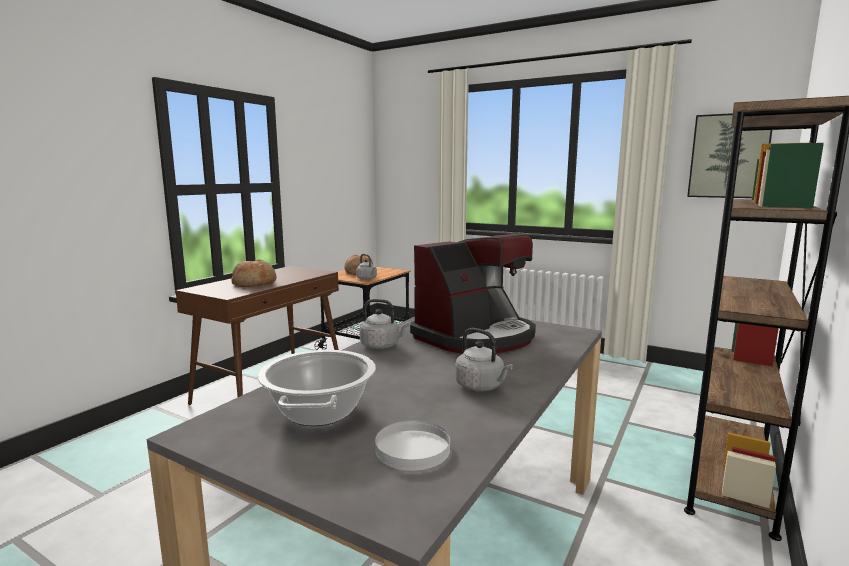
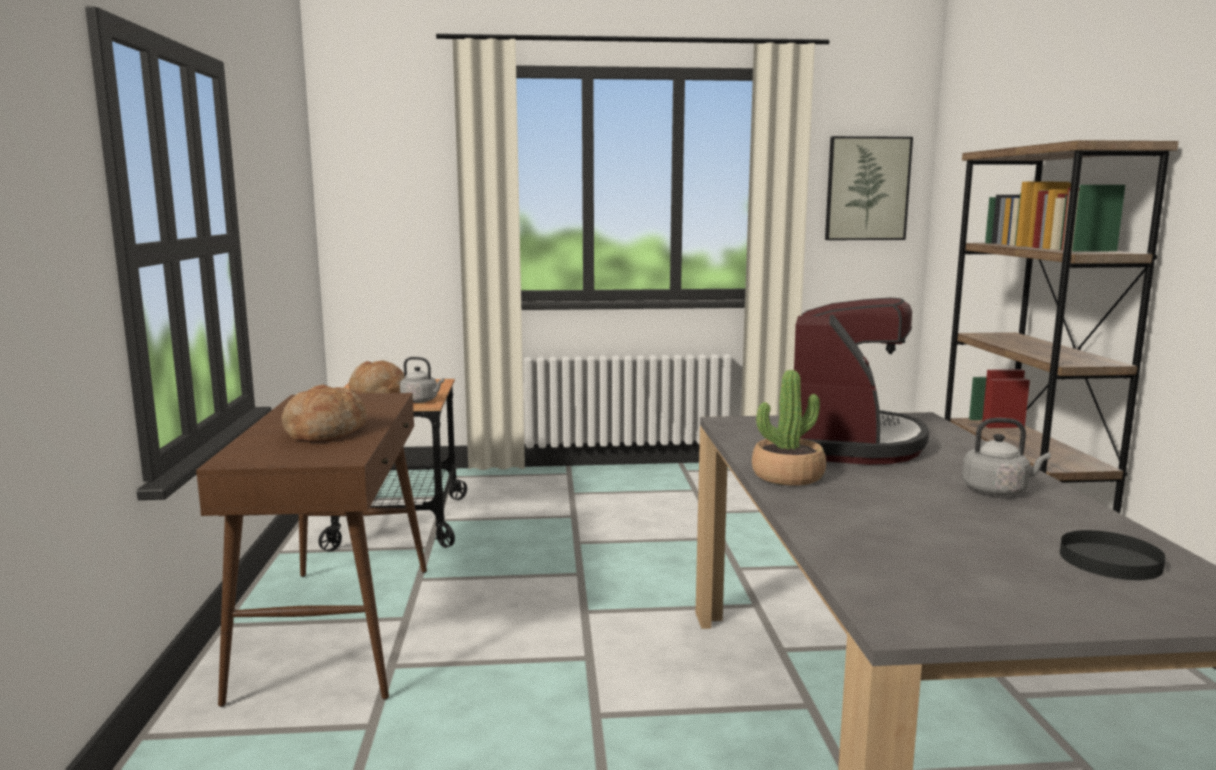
camera: 35 degrees left, 0 degrees up
cooking pot [258,350,376,426] -> none
grey kettle [360,299,409,349] -> potted plant [752,370,826,486]
white plate [375,421,450,471] -> black plate [1060,530,1165,580]

